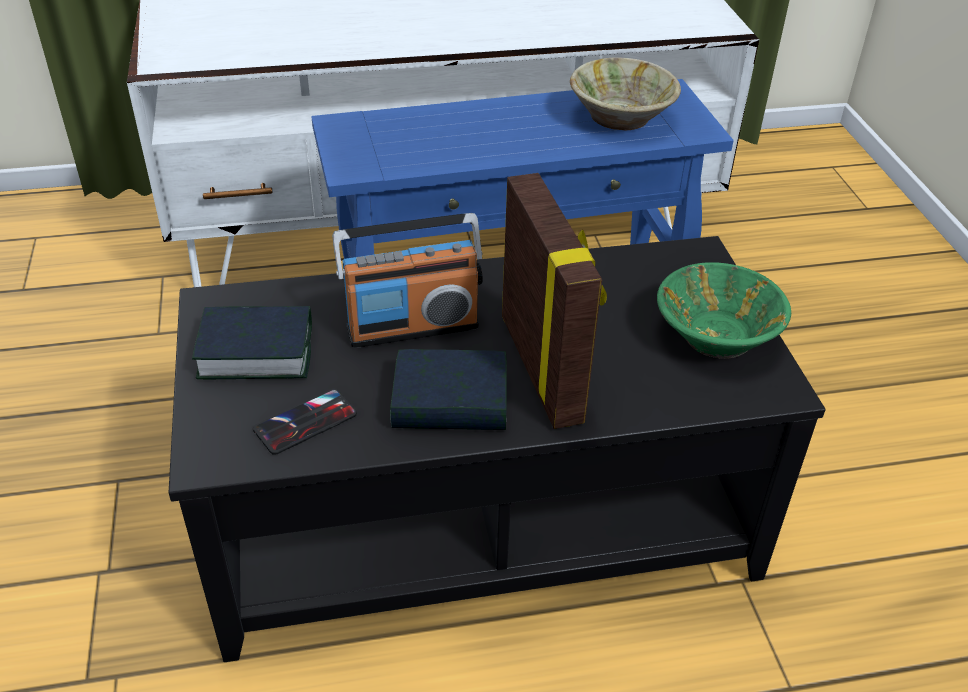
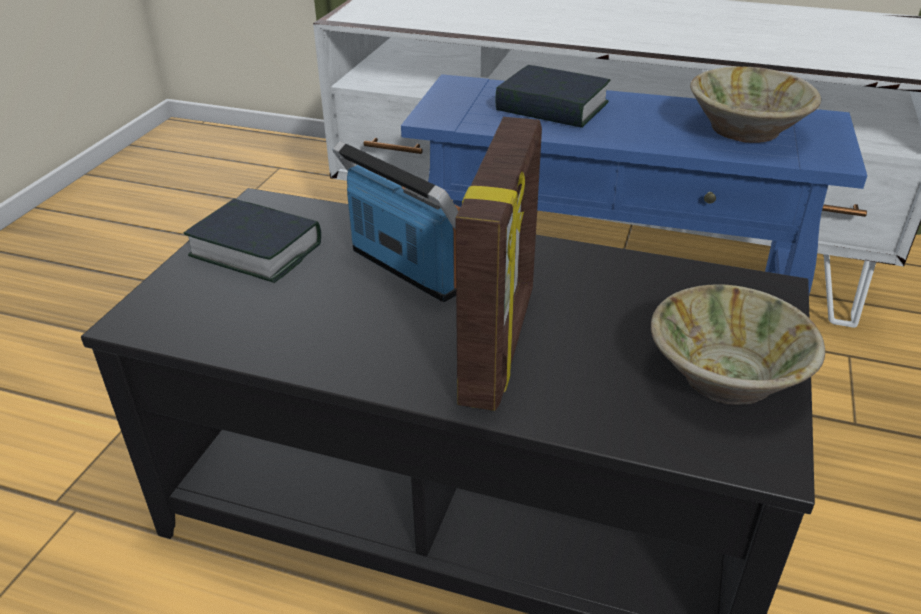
camera: 30 degrees right, 5 degrees down
phone [253,389,357,455] -> none
radio [333,213,483,348] -> radio turned 150 degrees counterclockwise [332,141,460,302]
book [390,349,507,430] -> book moved to [495,65,610,128]
green bowl [657,262,791,359] -> beige bowl [651,284,825,405]

